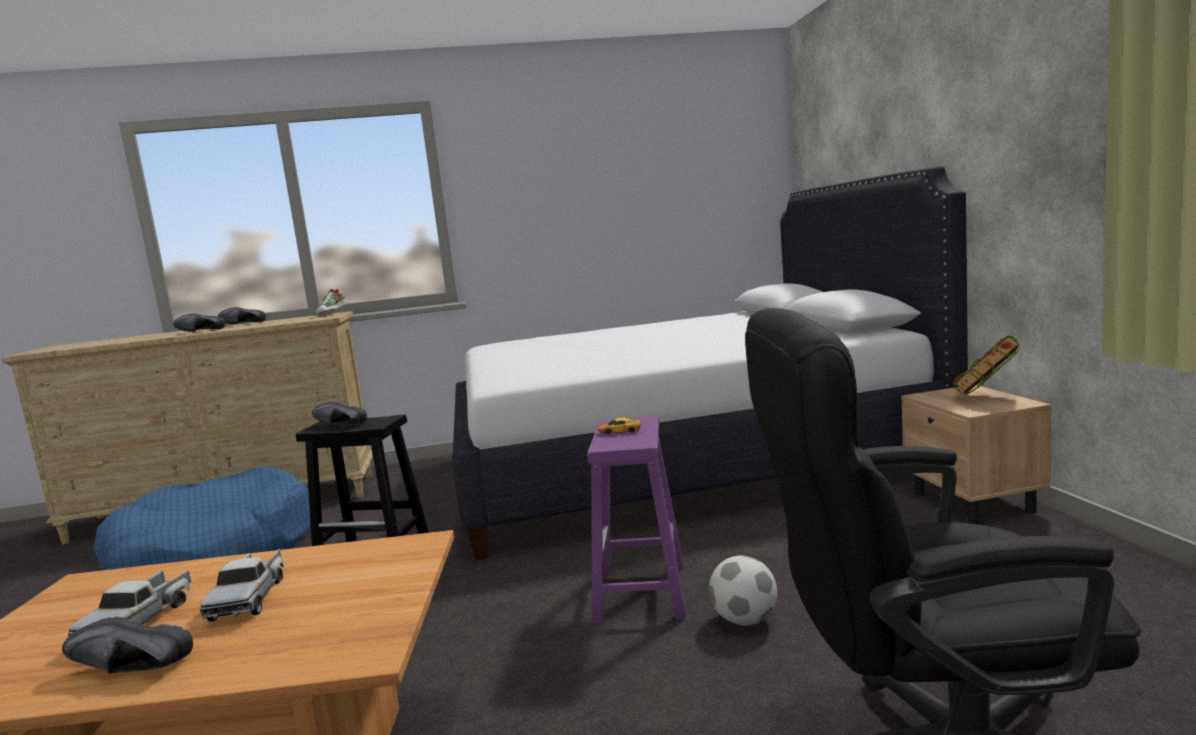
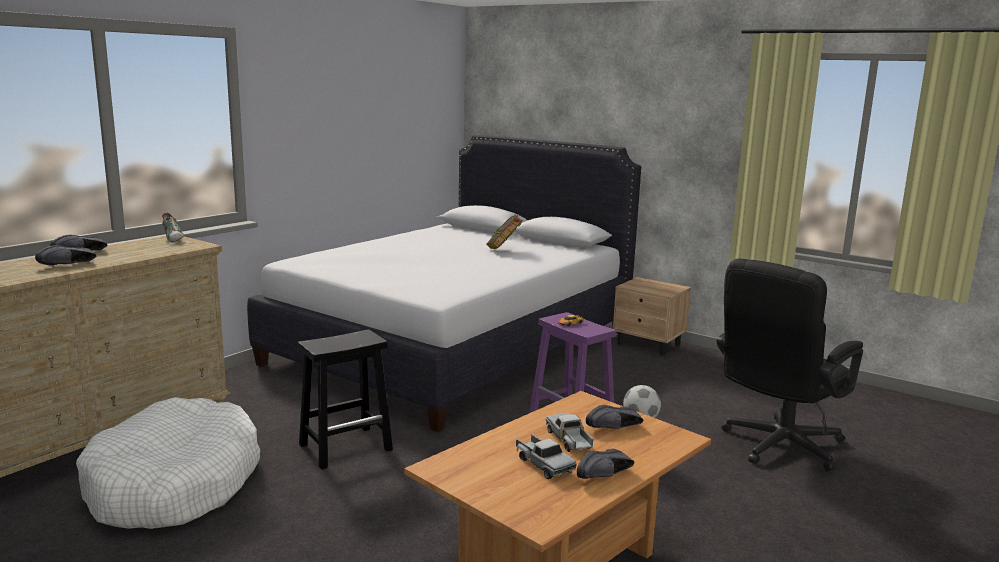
camera: 45 degrees left, 5 degrees up
blue dog bed [93,466,311,570] -> white dog bed [76,397,260,529]
toy truck [200,549,284,622] -> toy truck turned 150 degrees counterclockwise [546,413,593,452]
black shoe [312,401,367,424] -> black shoe moved to [586,405,644,429]
book [953,335,1020,394] -> book moved to [486,214,523,249]

